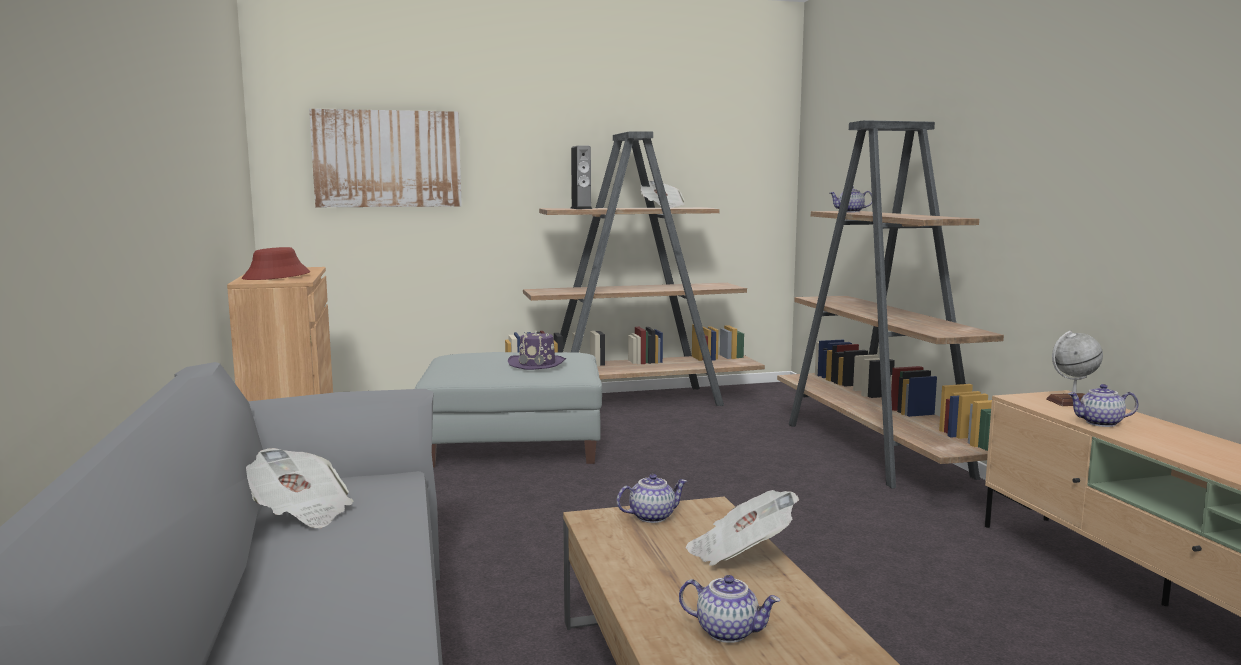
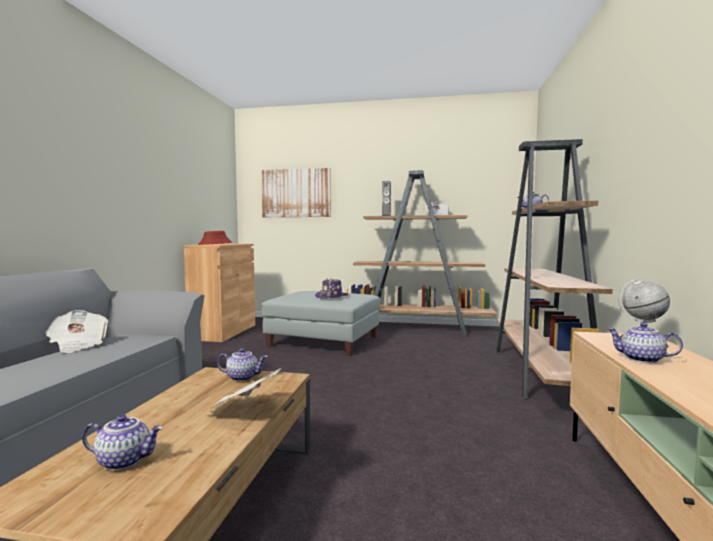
camera: 25 degrees right, 5 degrees down
teapot [679,575,780,643] -> teapot turned 45 degrees counterclockwise [82,415,163,471]

